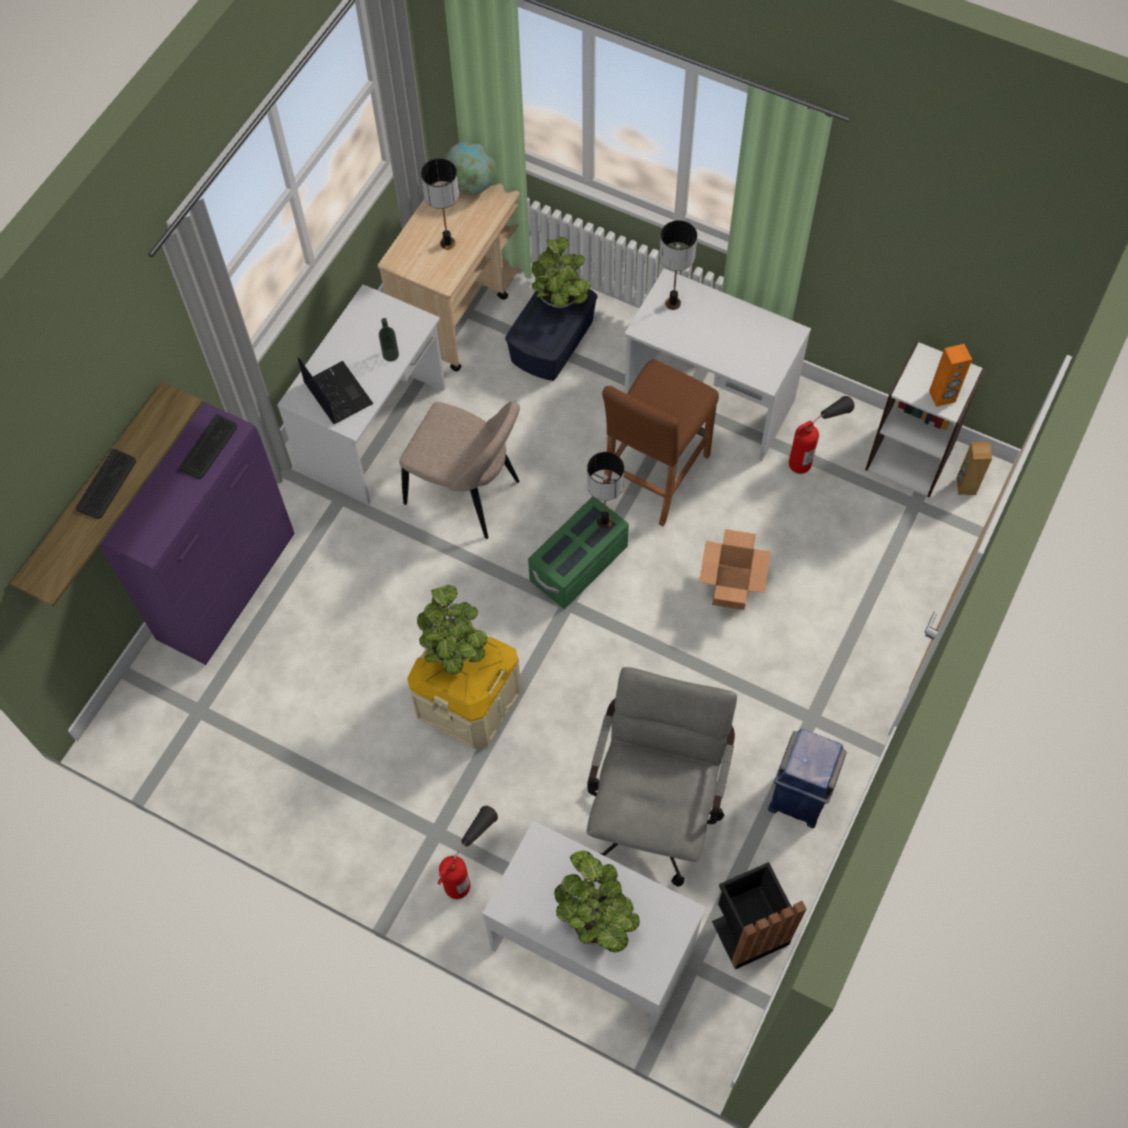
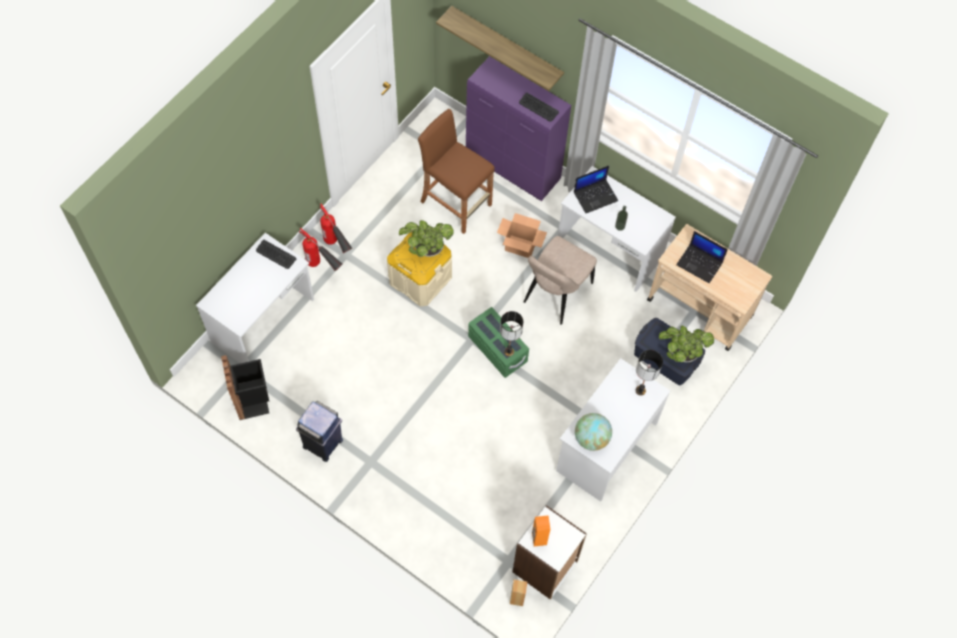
camera: 95 degrees right, 0 degrees up
keyboard [76,449,136,519] -> keyboard moved to [256,240,296,269]
table lamp [421,158,459,250] -> laptop [676,231,728,283]
globe [445,141,496,195] -> globe moved to [575,413,612,451]
potted plant [554,851,640,952] -> none
grey office chair [587,667,737,887] -> none
brown stool [602,359,719,526] -> brown stool moved to [418,109,495,234]
cardboard box [699,529,771,610] -> cardboard box moved to [497,213,547,258]
fire extinguisher [789,396,854,474] -> fire extinguisher moved to [320,204,352,253]

